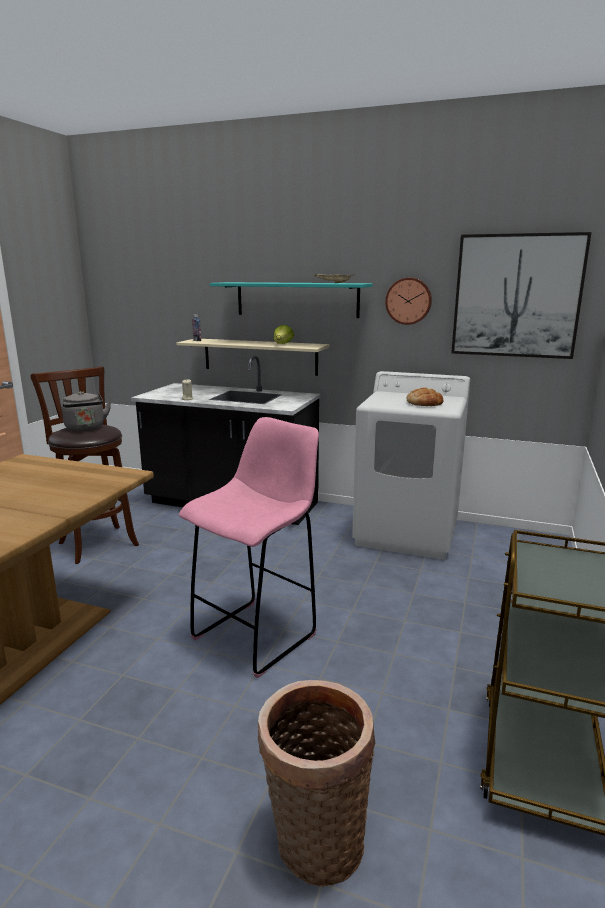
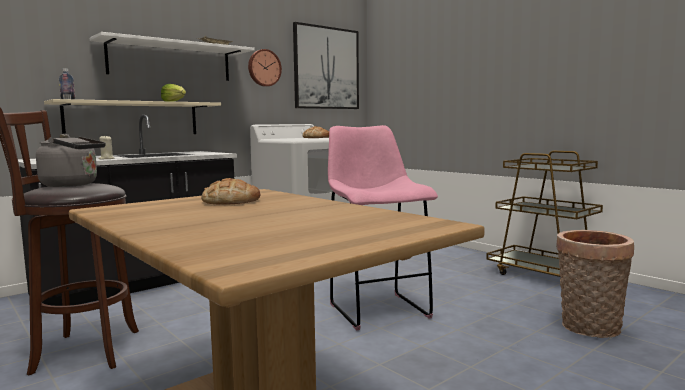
camera: 60 degrees left, 10 degrees down
turquoise shelf [210,282,373,318] -> white shelf [90,32,255,81]
none -> bread [201,178,260,205]

